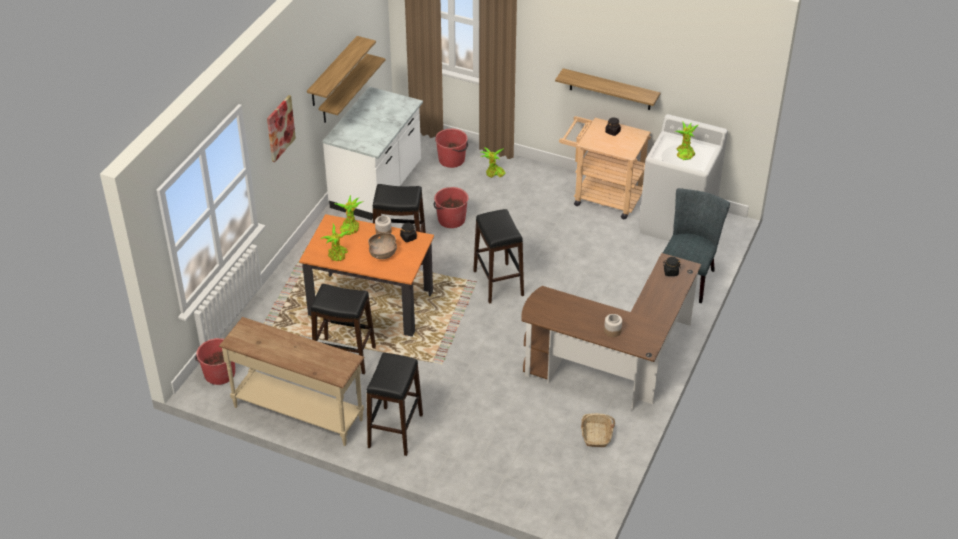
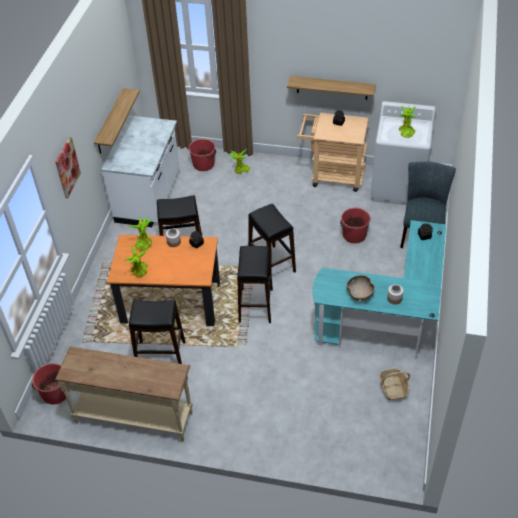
camera: 10 degrees left, 5 degrees up
shelf [307,36,376,106] -> none
black stool [367,353,423,456] -> black stool moved to [237,246,273,323]
brown bowl [368,233,397,259] -> brown bowl moved to [346,275,375,301]
red bucket [434,187,469,228] -> red bucket moved to [340,208,371,243]
brown desk [521,253,701,411] -> turquoise desk [313,220,446,359]

